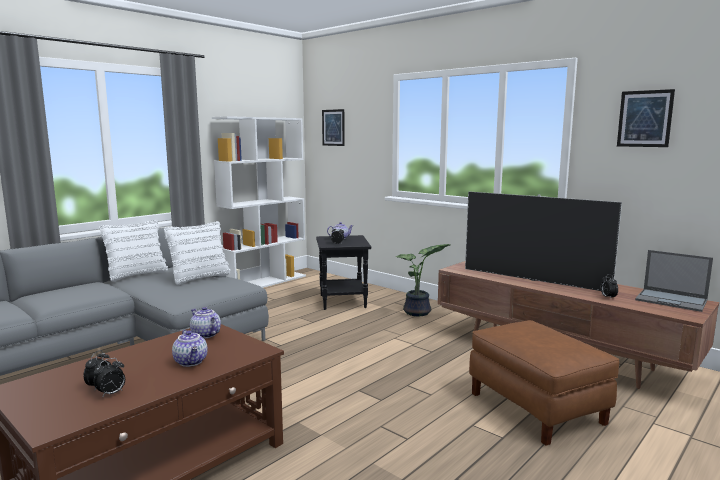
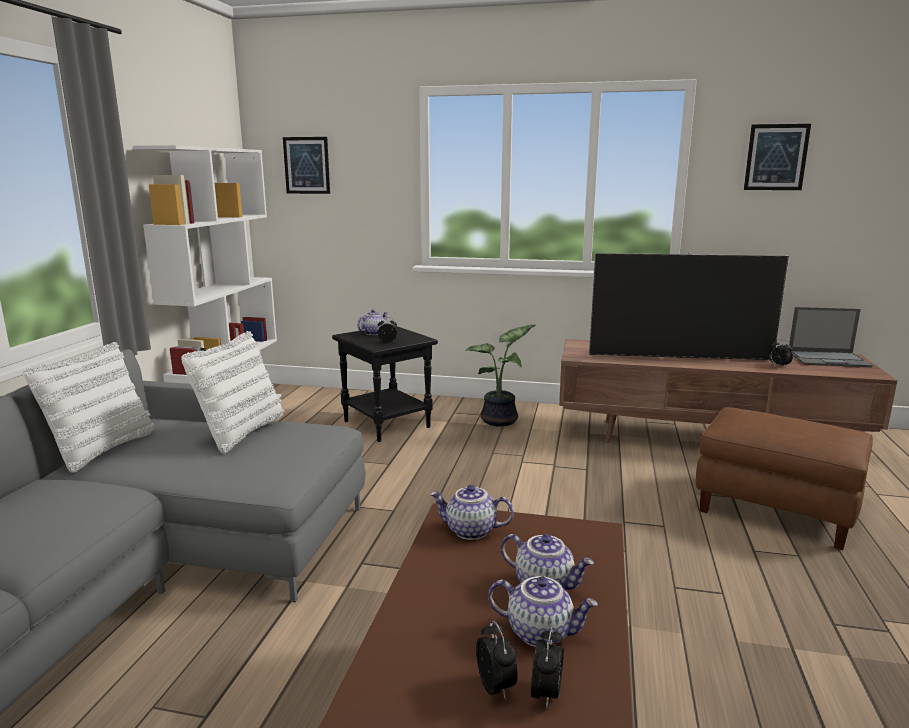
camera: 30 degrees left, 5 degrees up
none -> teapot [488,576,598,647]

